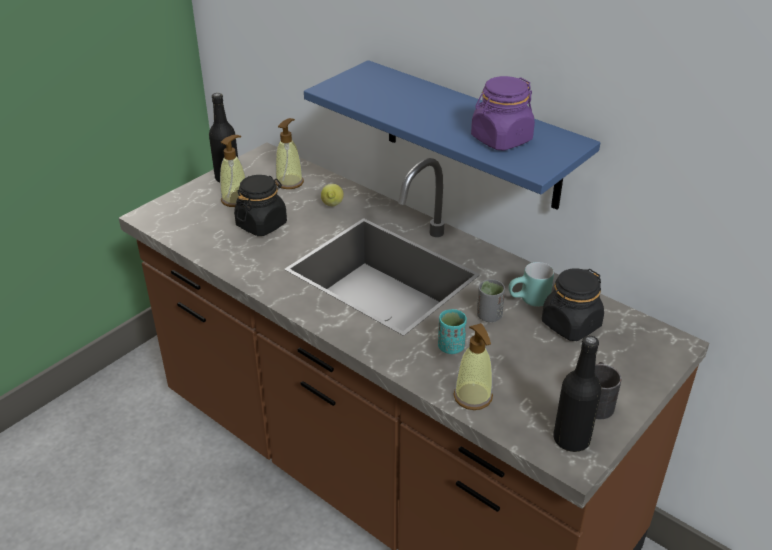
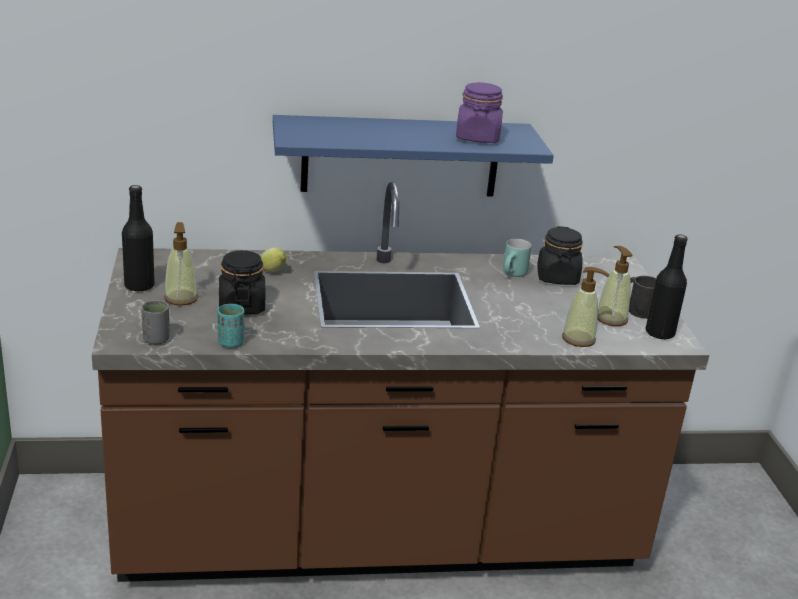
camera: 50 degrees left, 10 degrees down
soap dispenser [275,118,304,189] -> soap dispenser moved to [598,246,633,326]
turquoise cup [438,309,467,354] -> turquoise cup moved to [217,304,244,348]
grey cup [477,279,505,322] -> grey cup moved to [141,300,170,345]

